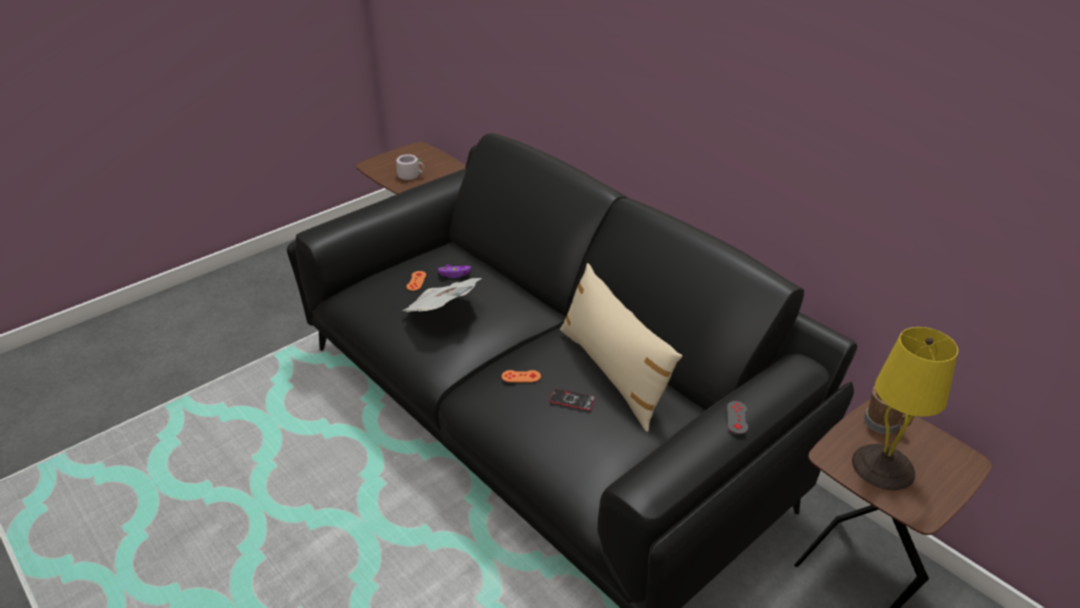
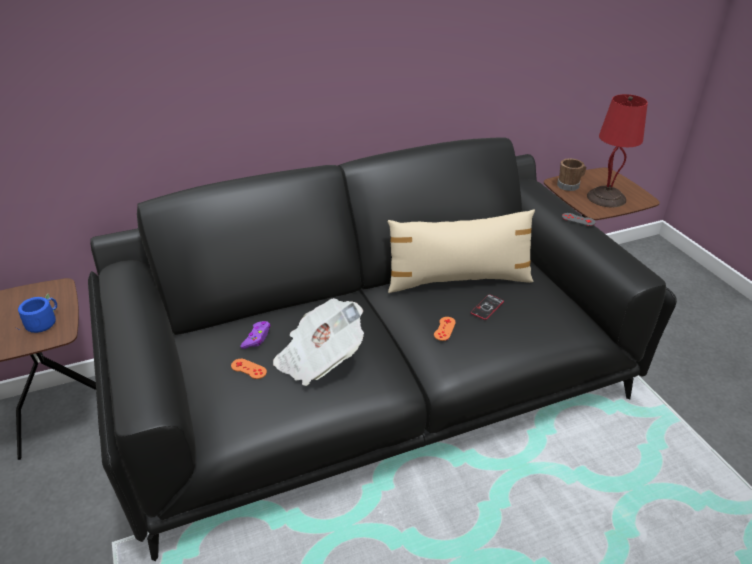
camera: 70 degrees left, 0 degrees up
grey mug [396,154,425,180] -> blue mug [17,294,57,333]
yellow table lamp [852,327,958,491] -> red table lamp [587,94,648,207]

